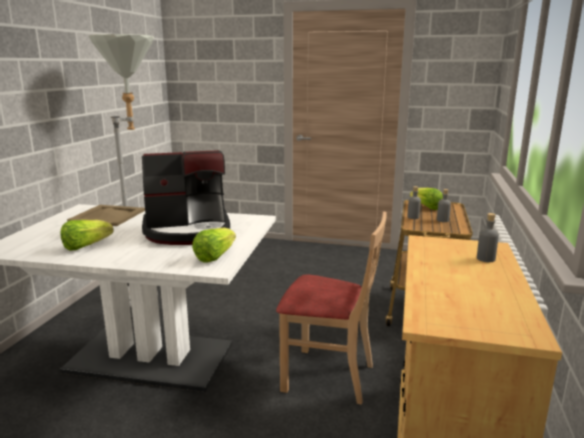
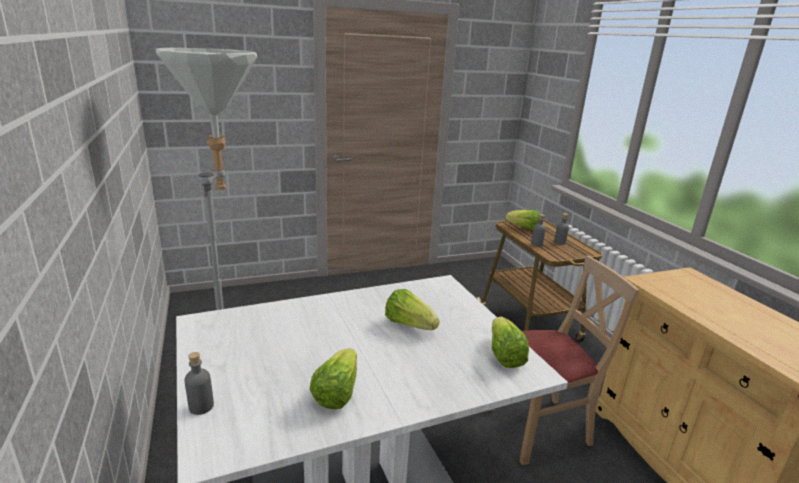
camera: 35 degrees left, 5 degrees up
beige tray [67,205,145,226] -> none
coffee machine [142,150,230,245] -> lettuce [385,289,439,330]
grey bottle [477,213,499,262] -> grey bottle moved to [184,352,214,415]

